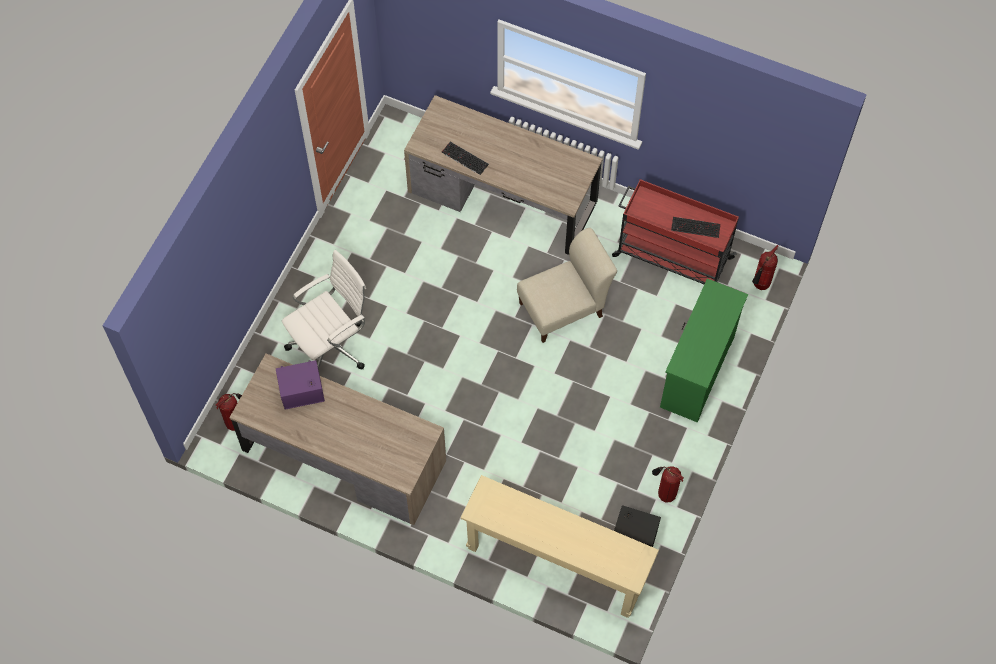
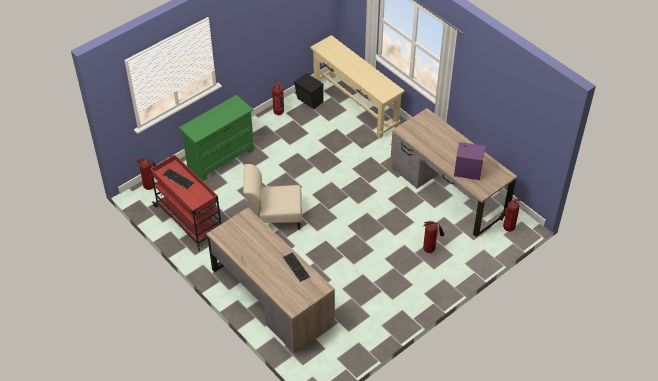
camera: 155 degrees left, 15 degrees down
white office chair [282,250,366,369] -> fire extinguisher [423,221,445,253]

